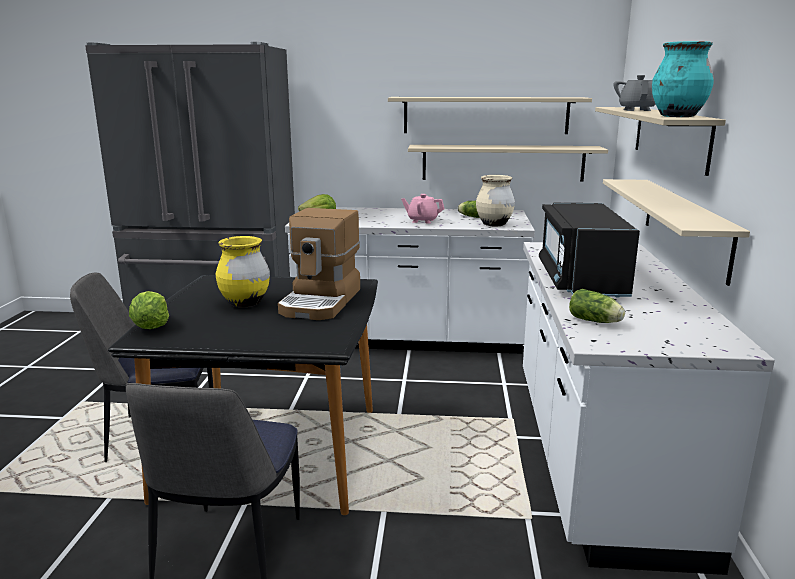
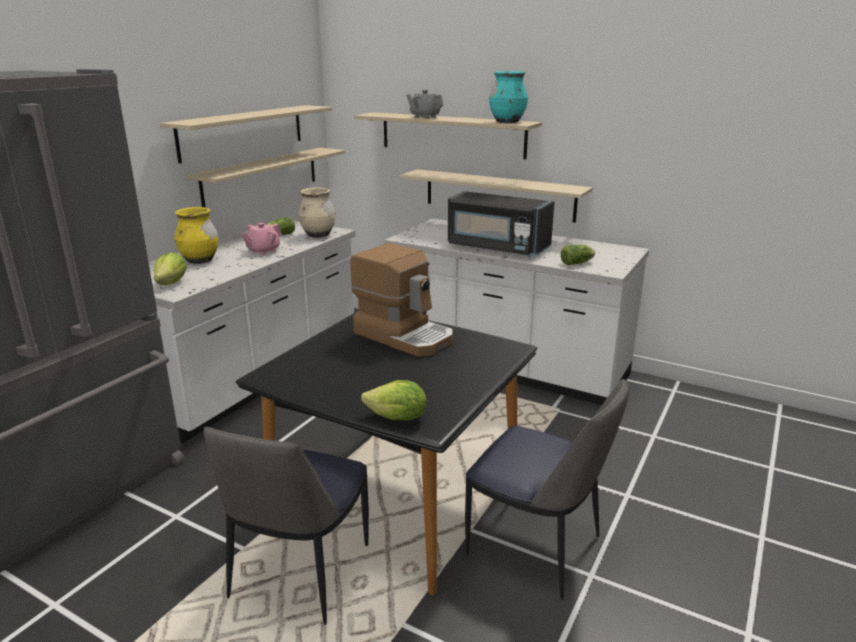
camera: 65 degrees left, 5 degrees up
yellow vase [216,236,270,307] -> yellow vase moved to [174,207,219,264]

